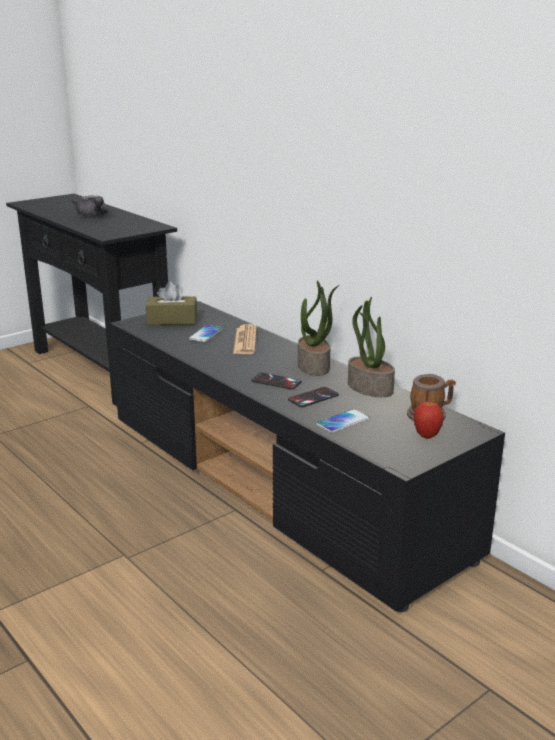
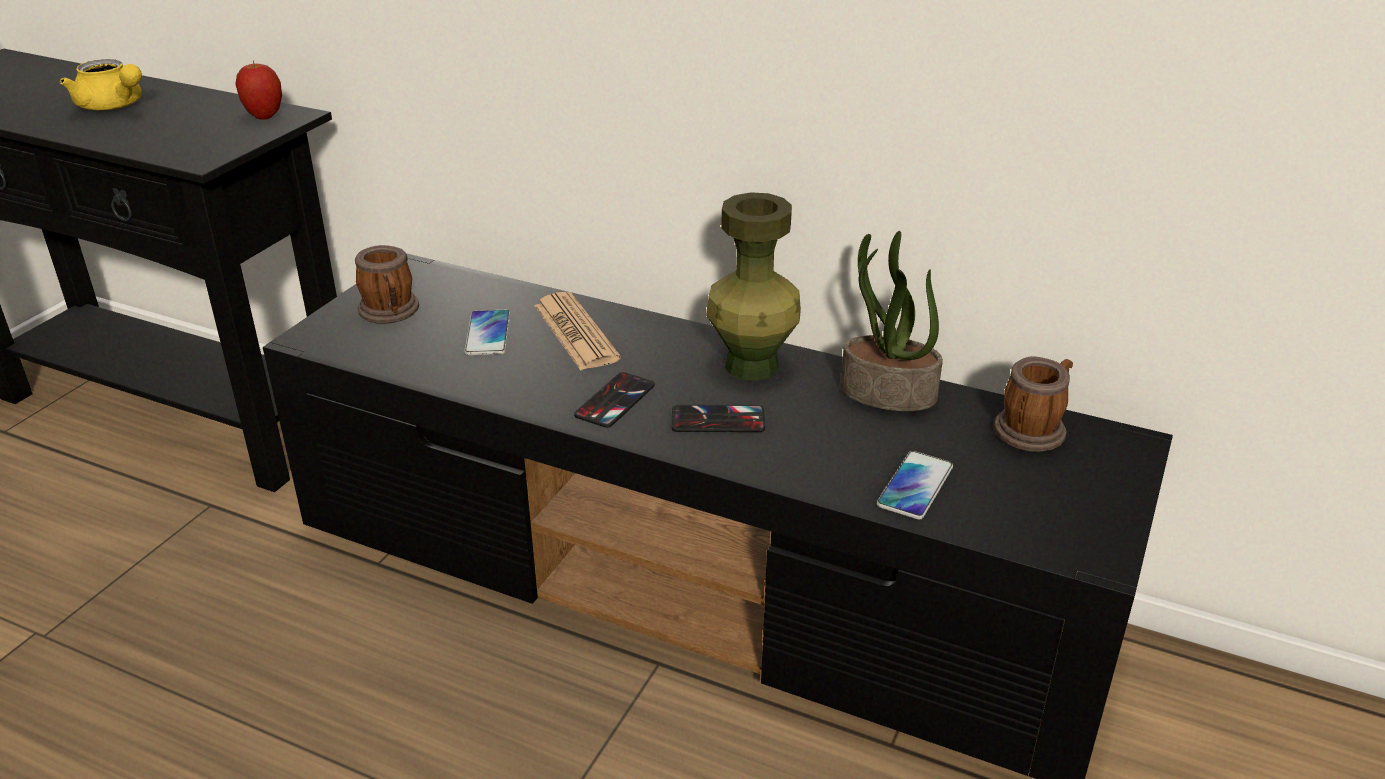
camera: 25 degrees left, 10 degrees up
grey teapot [72,196,108,217] -> yellow teapot [60,59,142,110]
brown tissue box [146,282,197,325] -> mug [355,245,419,324]
phone [288,387,339,407] -> phone moved to [574,372,655,428]
potted plant [298,280,339,376] -> green vase [706,192,801,381]
apple [414,401,444,439] -> apple moved to [236,60,282,120]

